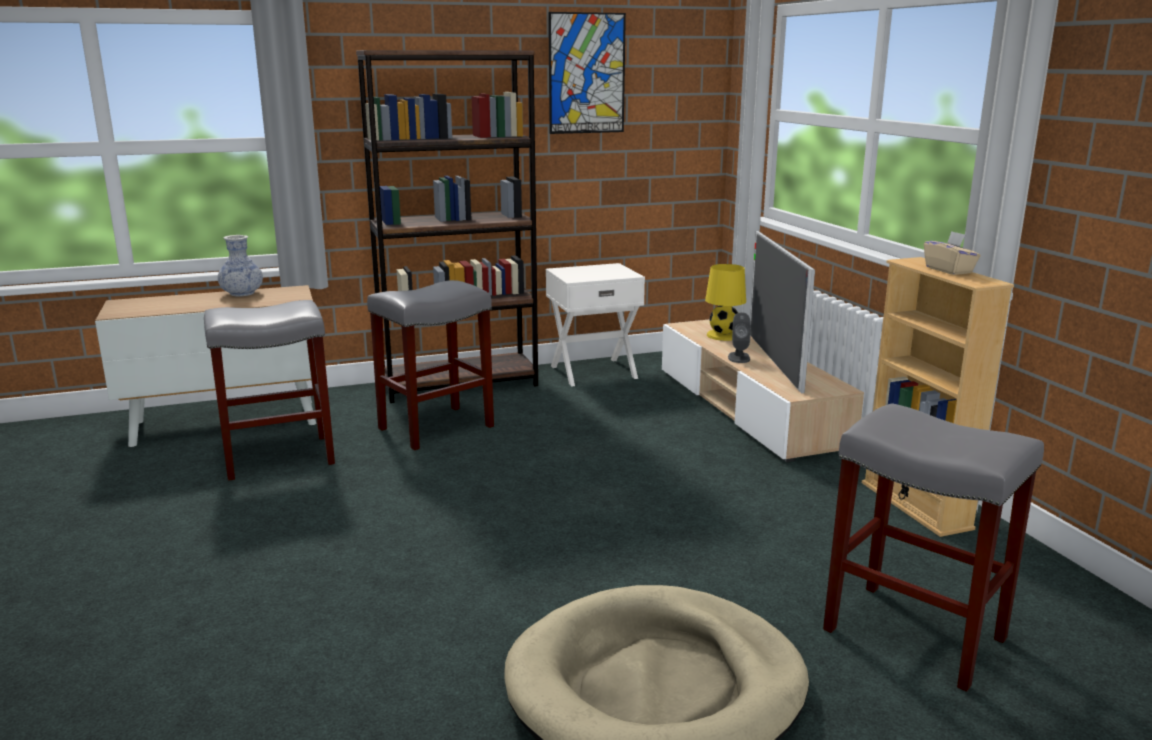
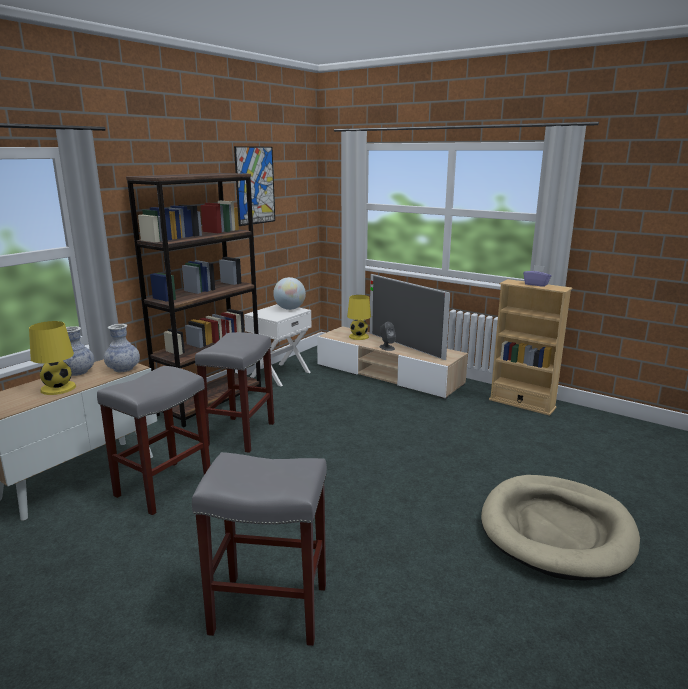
camera: 35 degrees left, 0 degrees up
grey stool [823,403,1044,692] -> grey stool moved to [192,452,327,646]
beige tissue box [924,231,981,275] -> purple tissue box [523,265,551,287]
none -> yellow table lamp [29,321,76,395]
none -> vase [104,324,140,372]
none -> globe [273,277,306,310]

